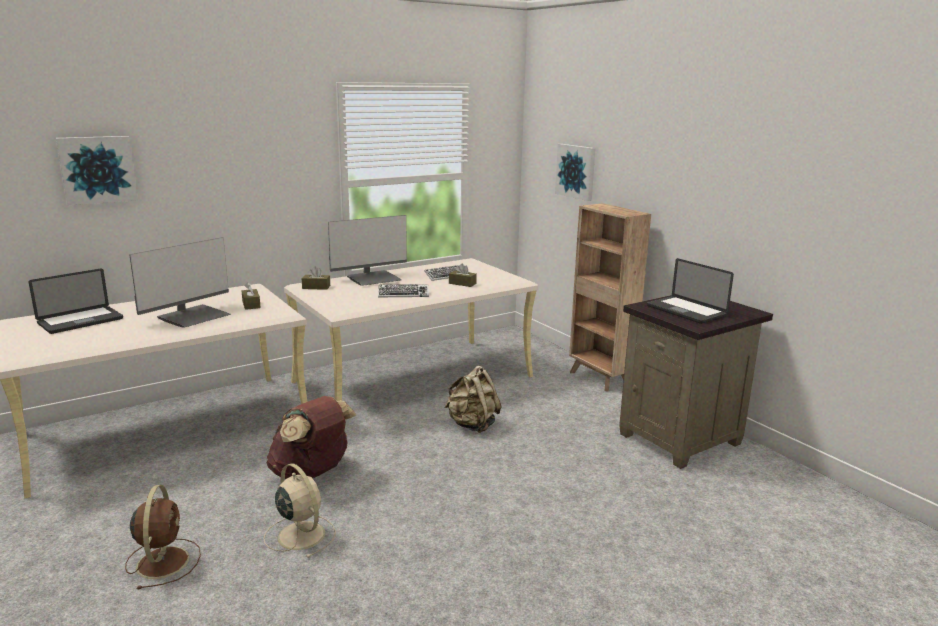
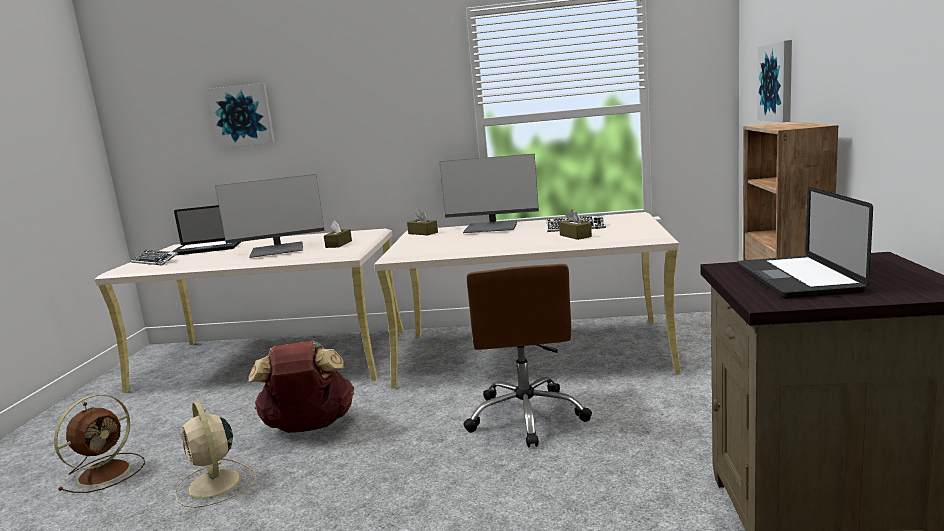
camera: 40 degrees right, 5 degrees down
beige fan [264,463,336,558] -> beige fan turned 150 degrees clockwise [175,401,256,508]
keyboard [378,284,429,297] -> keyboard moved to [131,250,178,265]
beige backpack [444,366,501,433] -> brown office chair [463,264,592,447]

